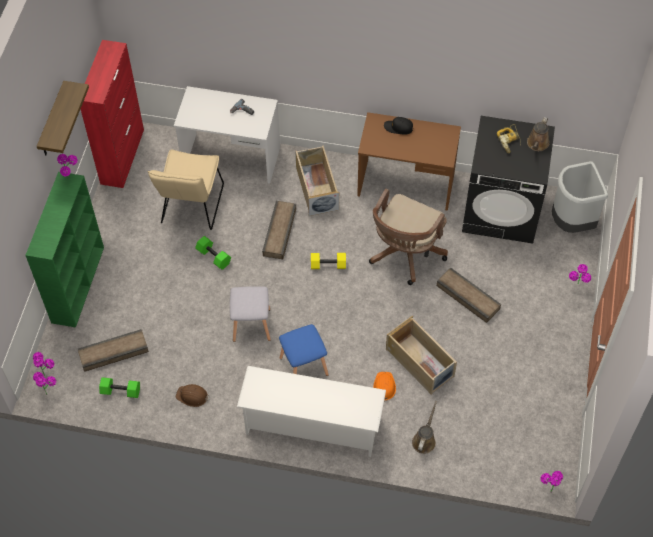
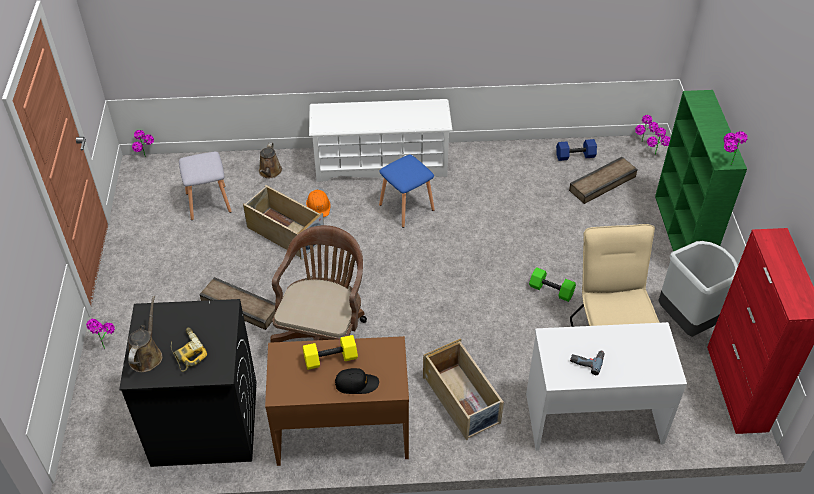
camera: 165 degrees right, 10 degrees down
shelf [37,81,89,155] -> none
green dumbbell [99,377,140,398] -> blue dumbbell [556,139,597,161]
brown hard hat [176,384,210,407] -> none
grey stool [230,286,271,342] -> grey stool moved to [179,152,232,220]
crate [262,201,296,259] -> none
yellow dumbbell [311,253,346,269] -> yellow dumbbell moved to [303,335,358,370]
grey trash can [552,161,608,233] -> grey trash can moved to [658,241,738,337]

